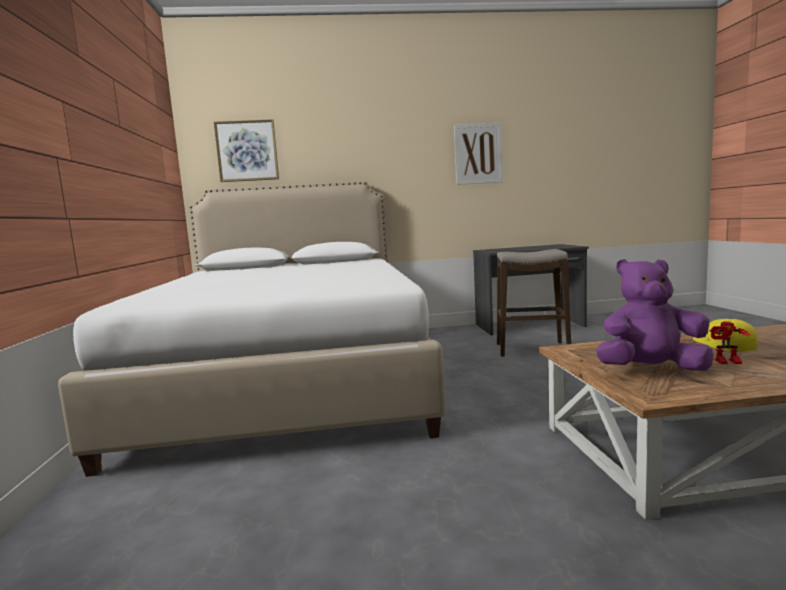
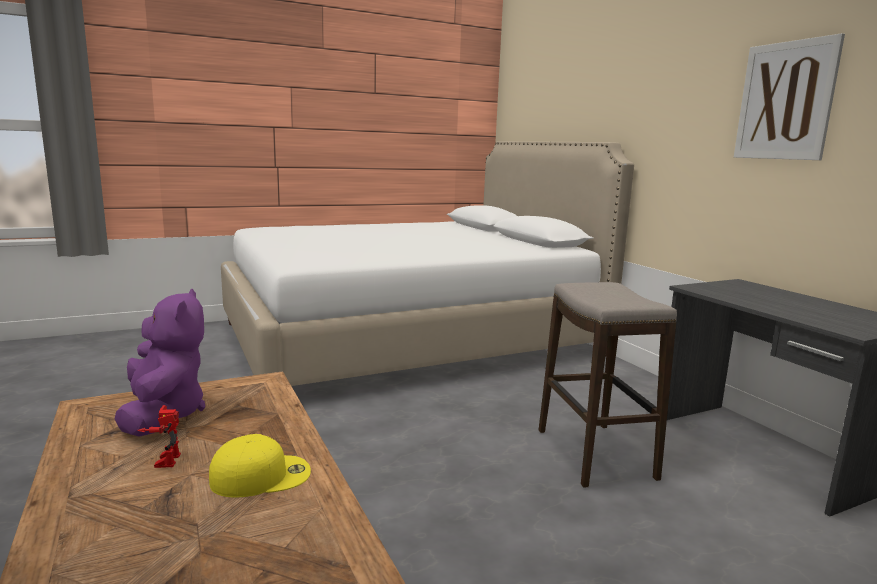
camera: 70 degrees right, 5 degrees up
picture [214,119,279,182] -> none

